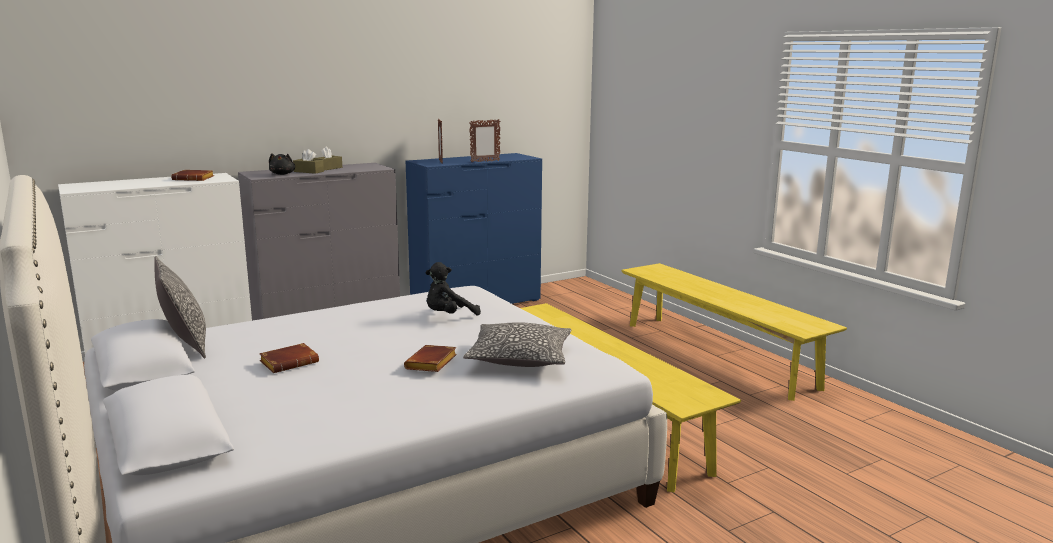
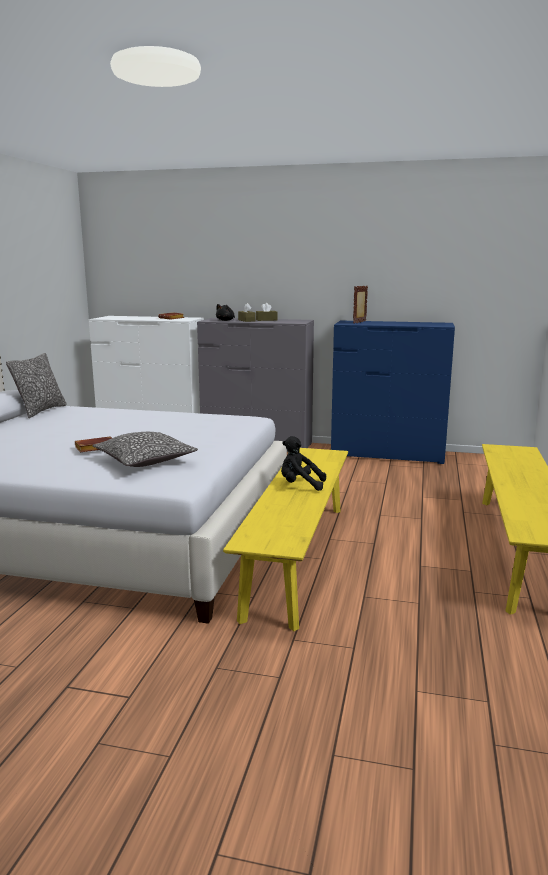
camera: 45 degrees right, 0 degrees up
brown book [259,343,319,373] -> none
black plush toy [426,262,481,315] -> black plush toy moved to [281,436,326,491]
picture frame [469,119,500,162] -> none

